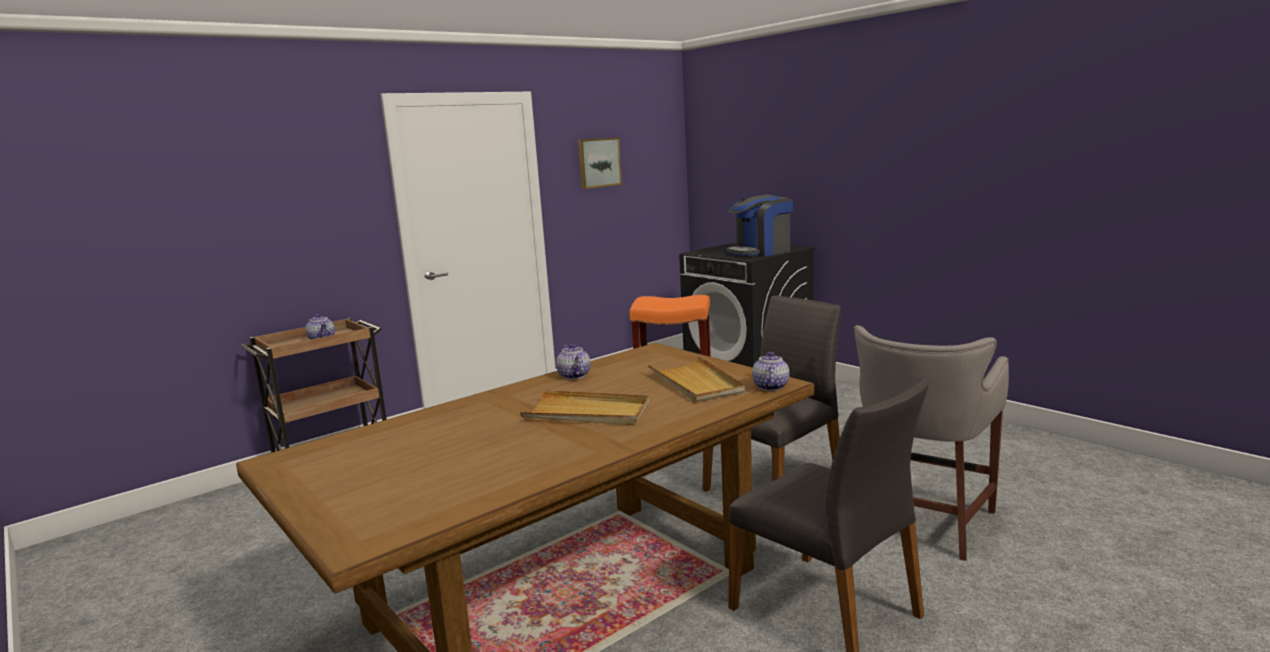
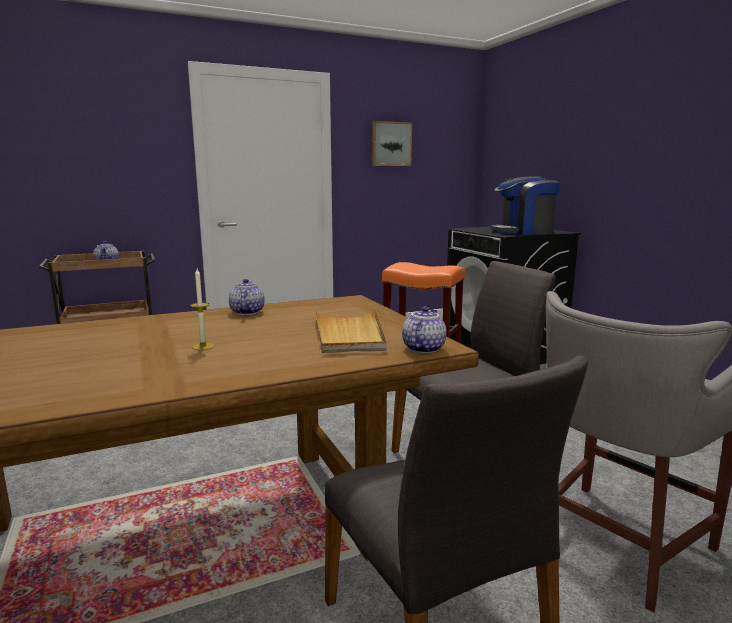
camera: 15 degrees right, 0 degrees up
beige tray [520,390,649,425] -> candle [190,269,214,350]

